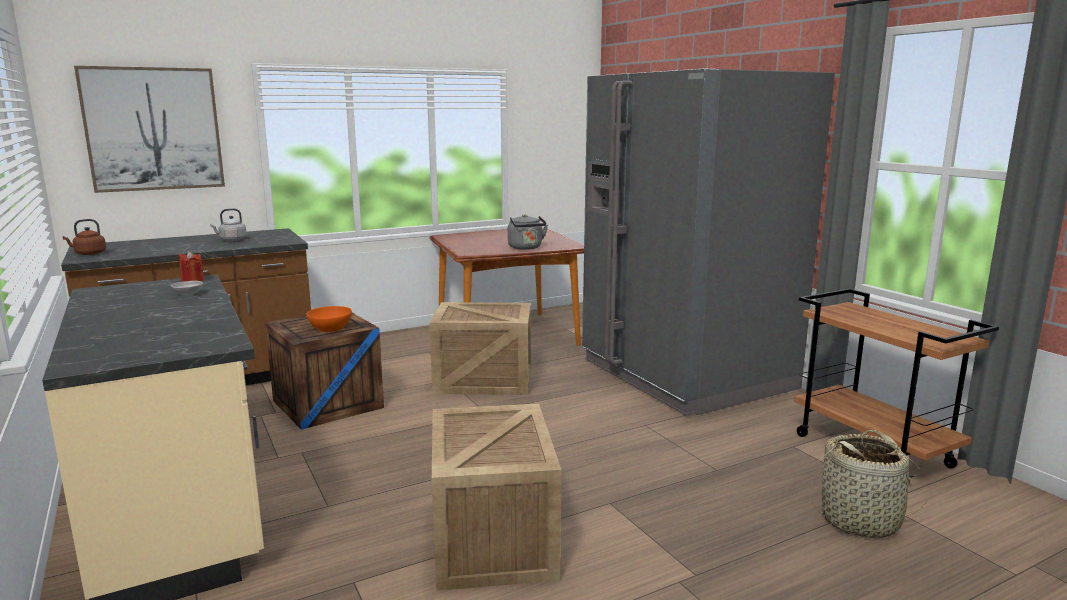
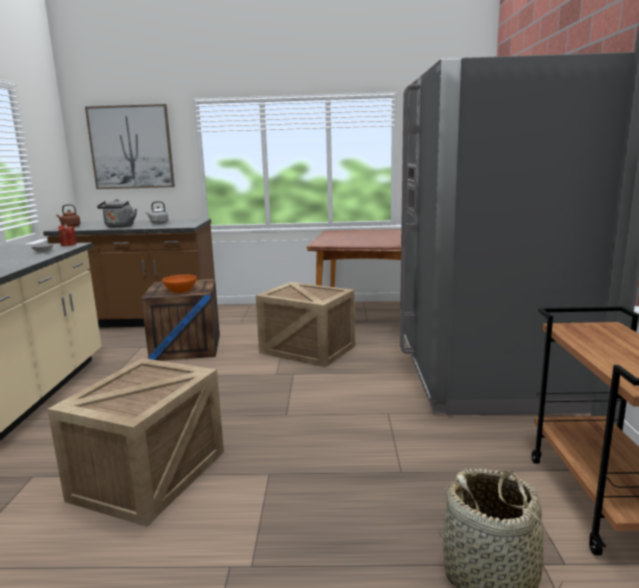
camera: 30 degrees right, 0 degrees up
grey kettle [508,214,548,250] -> grey kettle moved to [97,199,137,228]

